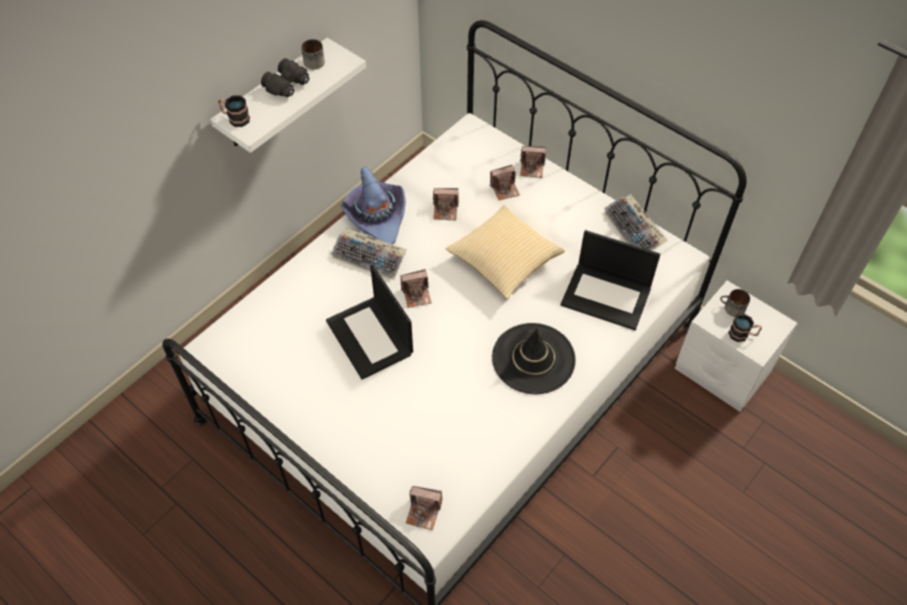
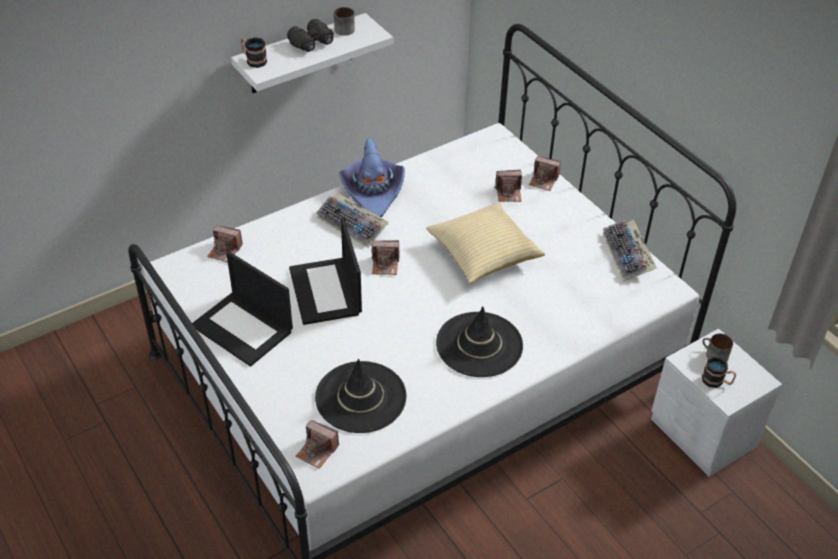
camera: 15 degrees right, 10 degrees down
camera [433,188,459,220] -> camera moved to [207,225,243,262]
laptop [561,230,660,330] -> laptop moved to [192,251,293,367]
none -> black hat [315,359,406,433]

